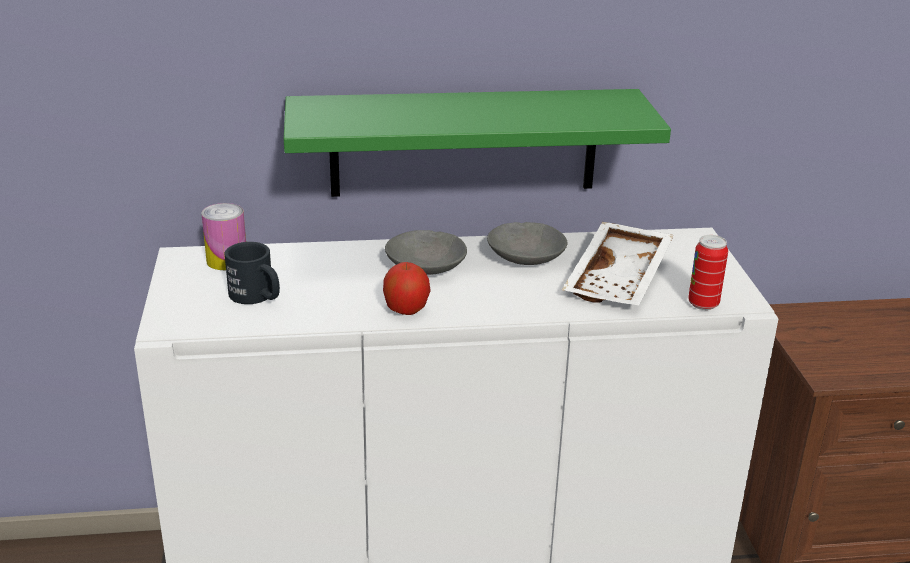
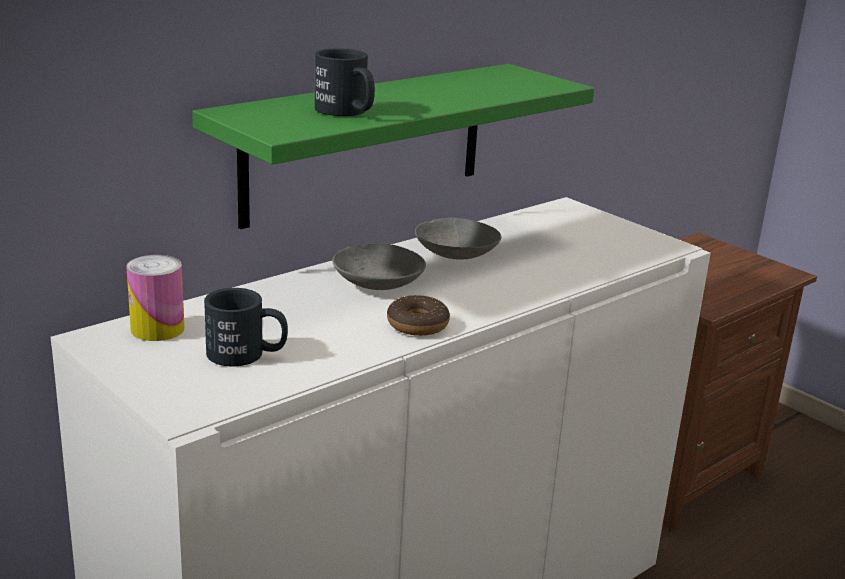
camera: 35 degrees left, 5 degrees down
apple [383,262,431,315] -> donut [387,295,450,336]
white tray [562,222,674,306] -> none
can [688,235,728,310] -> none
none -> black mug [315,48,375,116]

